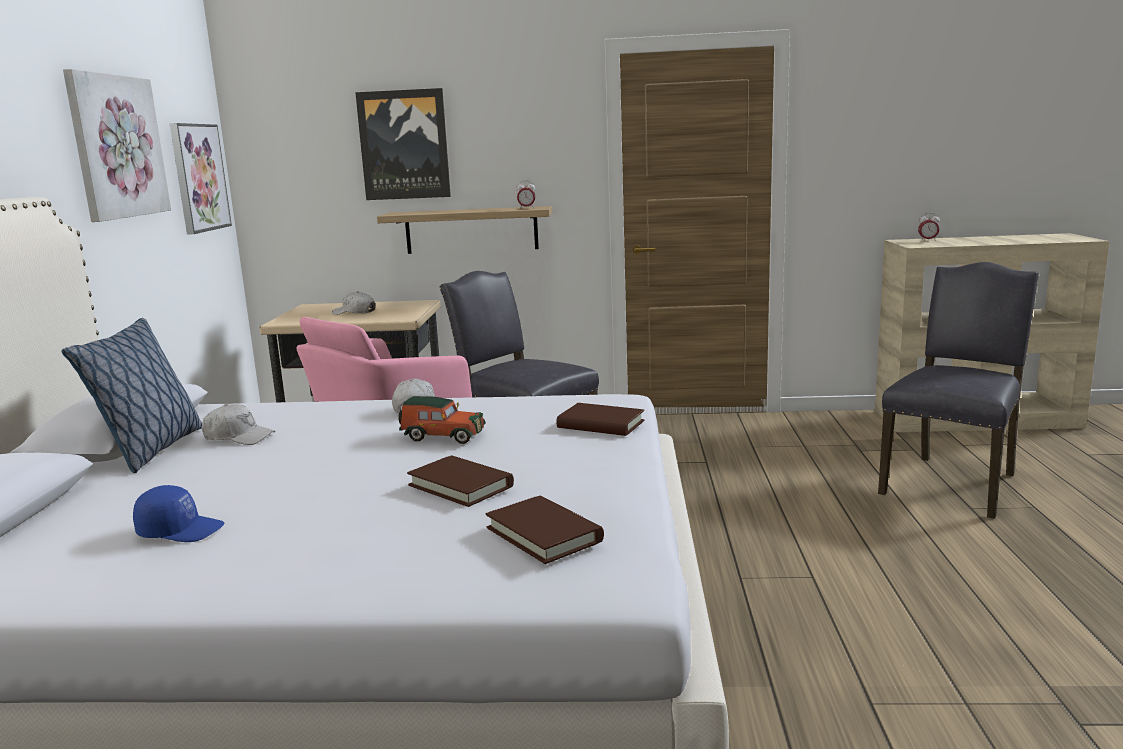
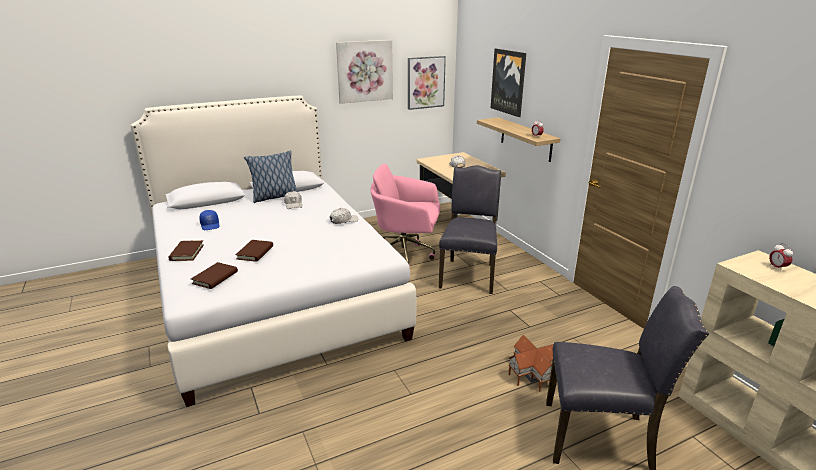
camera: 60 degrees right, 10 degrees up
toy car [398,396,486,444] -> none
brown book [556,403,644,436] -> brown book moved to [168,240,204,261]
none -> toy house [508,335,554,392]

